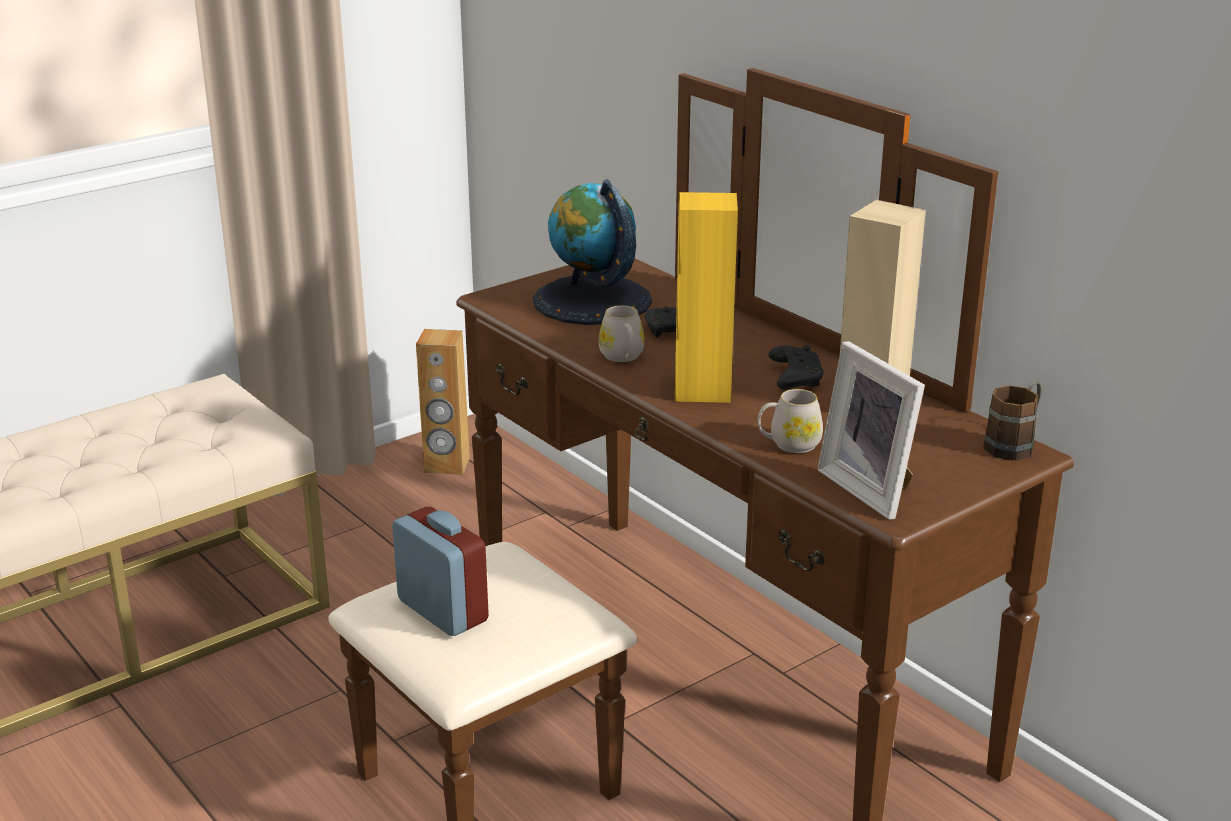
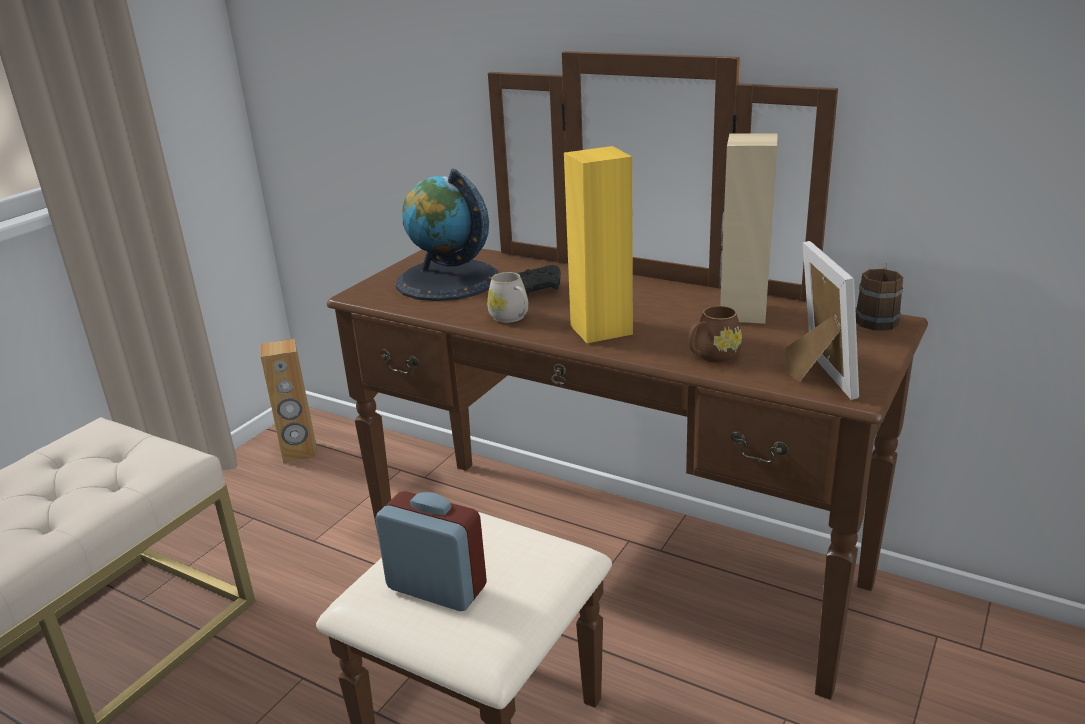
camera: 20 degrees left, 0 degrees up
white mug [758,389,823,453] -> brown mug [688,306,742,363]
black game controller [768,345,824,389] -> none
picture frame [817,341,925,520] -> picture frame turned 135 degrees counterclockwise [785,241,859,400]

